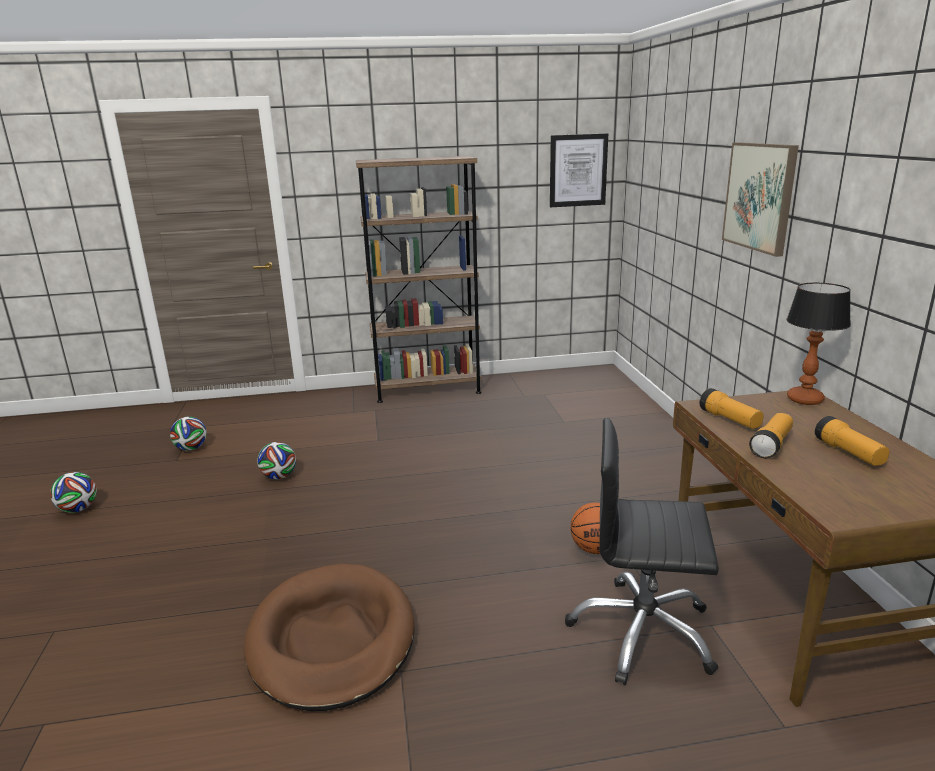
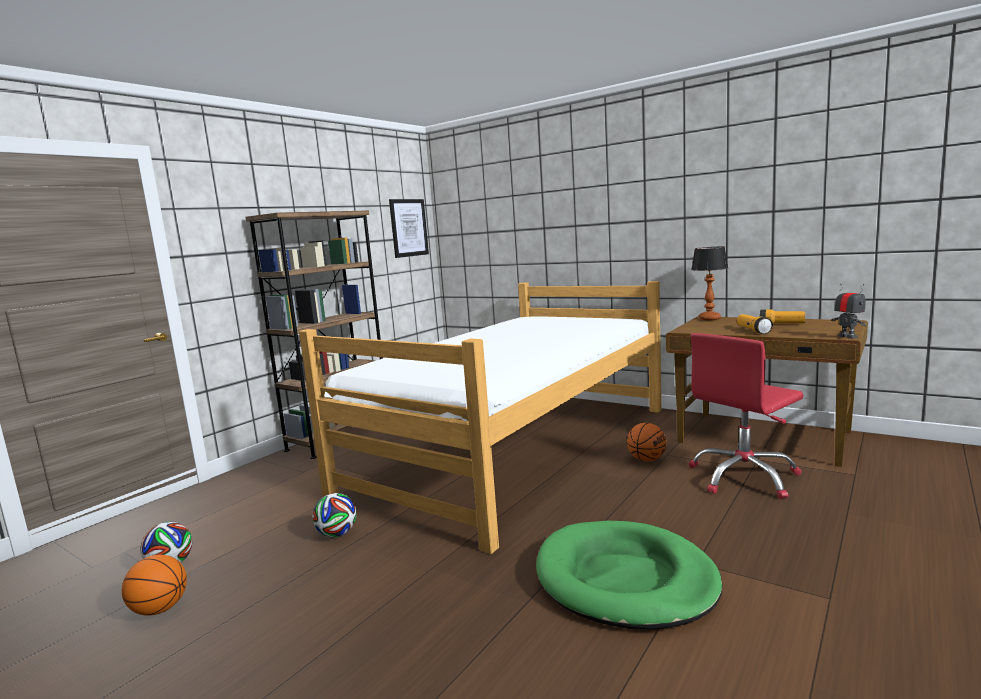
camera: 45 degrees left, 10 degrees down
football [50,472,97,513] -> none
brown dog bed [244,564,414,711] -> green dog bed [536,521,722,630]
black office chair [565,418,719,685] -> red office chair [689,333,803,499]
flashlight [700,388,764,429] -> none
picture [722,142,799,257] -> none
none -> basketball [122,555,187,616]
none -> bed [299,281,661,554]
none -> toy robot [831,284,866,339]

